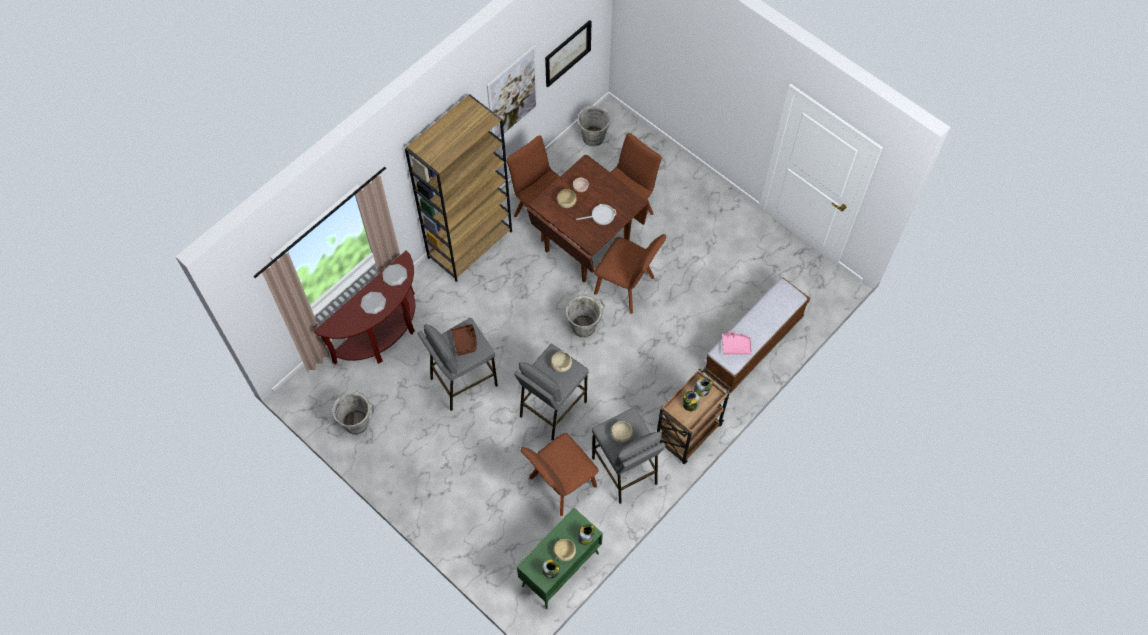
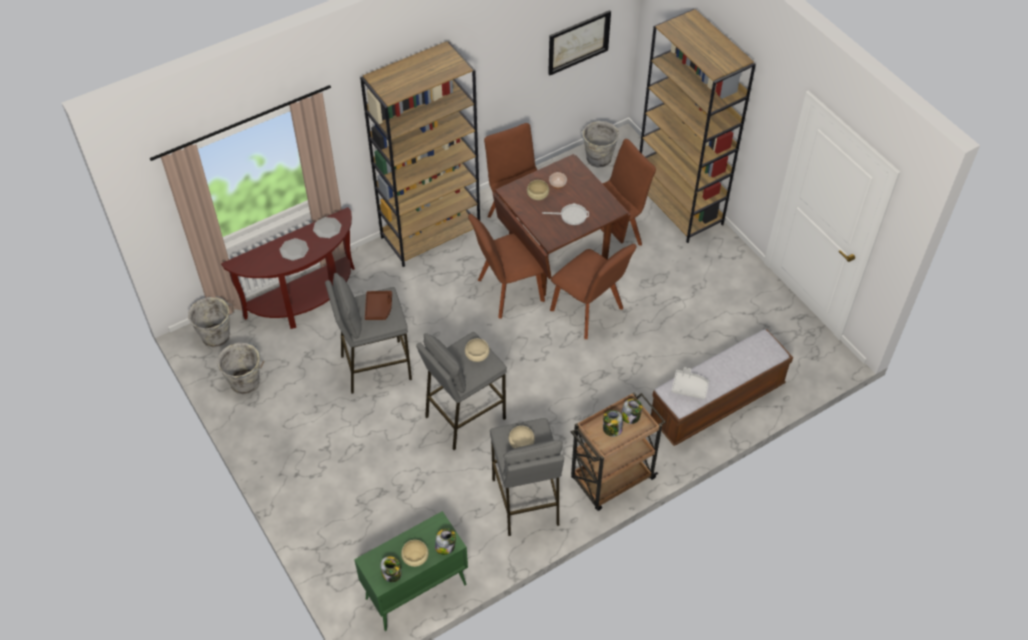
camera: 15 degrees right, 10 degrees down
picture [487,45,538,139] -> none
brown chair [521,433,599,516] -> brown chair moved to [468,214,545,319]
grey bucket [566,295,605,338] -> grey bucket moved to [188,296,234,348]
pink tray [722,331,752,355] -> grey tray [672,367,709,399]
none -> brown bookcase [640,9,756,243]

